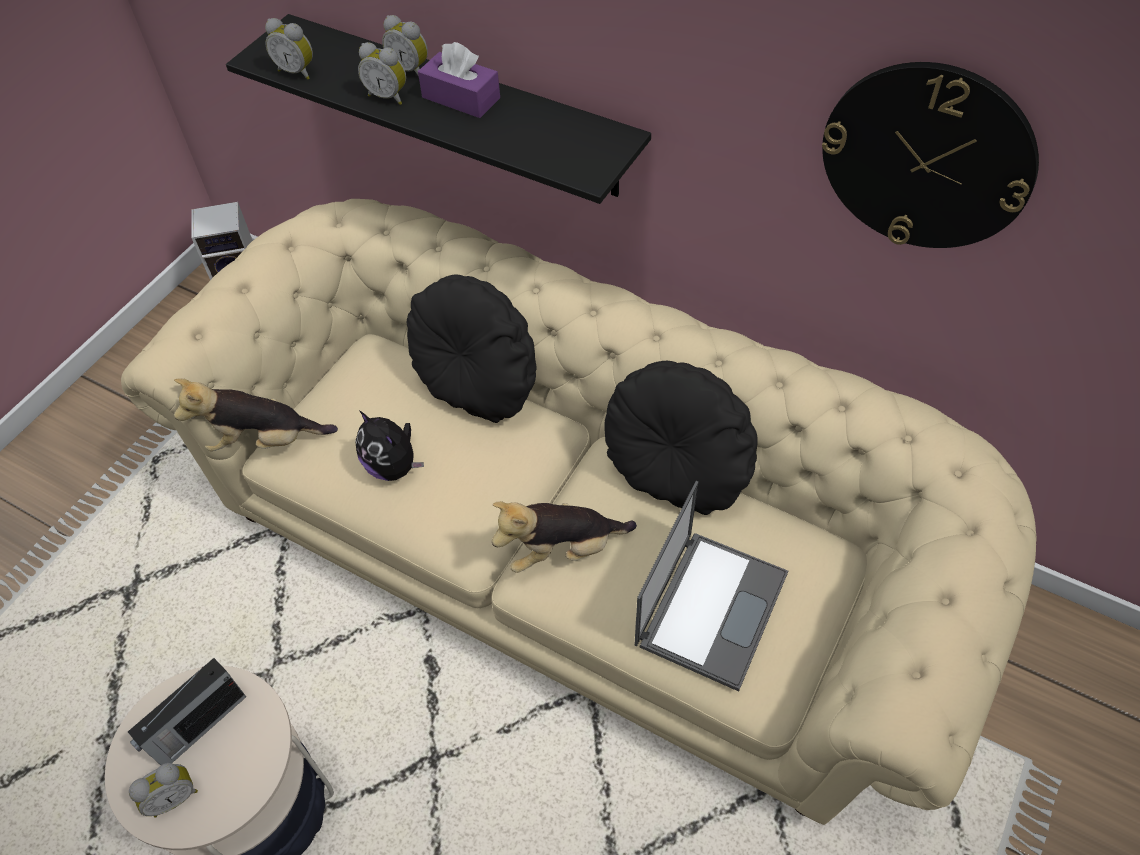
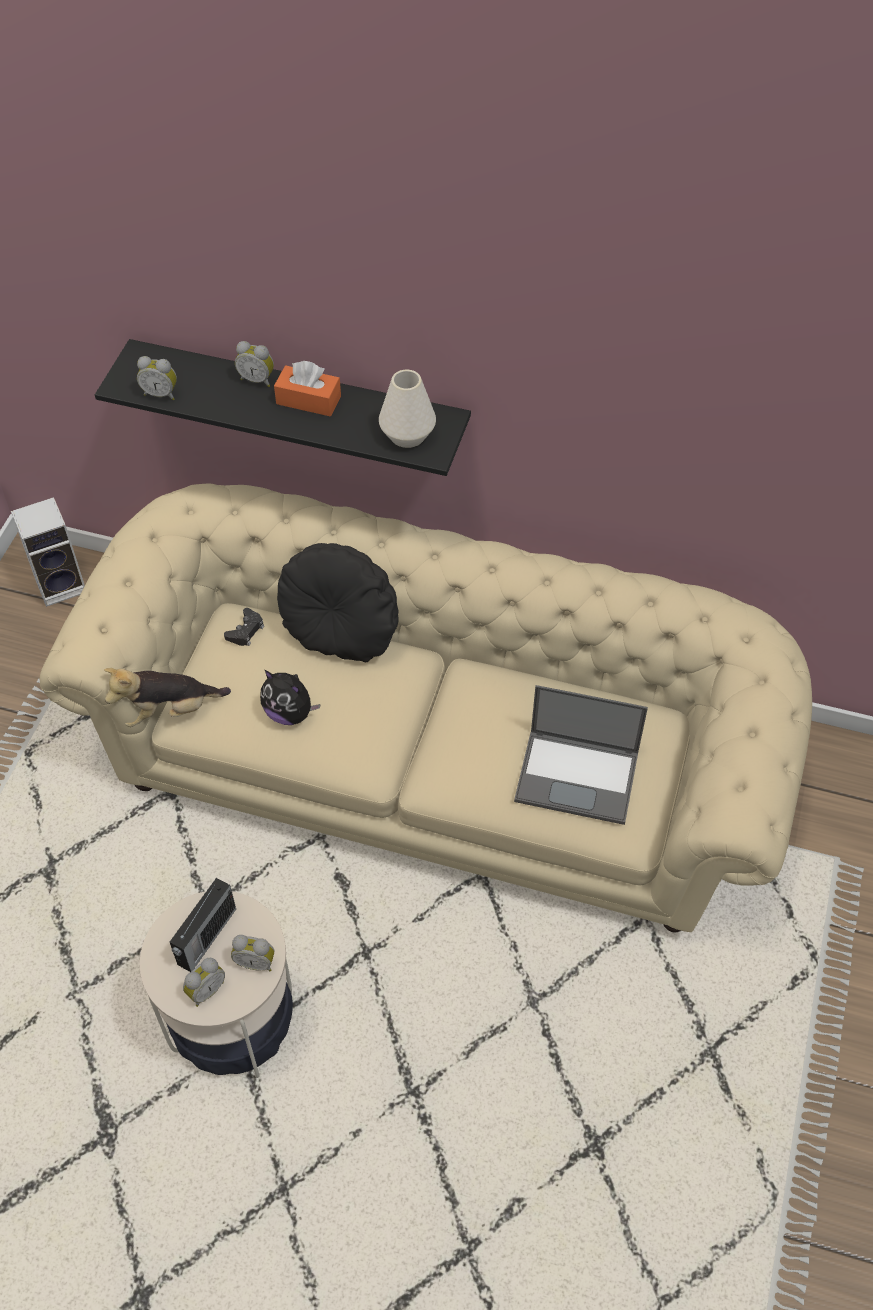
camera: 15 degrees left, 0 degrees up
alarm clock [358,42,406,105] -> alarm clock moved to [231,935,274,971]
purple tissue box [418,42,500,118] -> orange tissue box [274,361,341,416]
plush toy [492,501,637,573] -> none
black pillow [605,361,758,515] -> none
laptop [635,481,788,691] -> laptop turned 90 degrees clockwise [514,685,648,825]
wall clock [822,62,1039,248] -> none
none -> black game controller [224,608,264,646]
none -> white vase [379,370,436,448]

